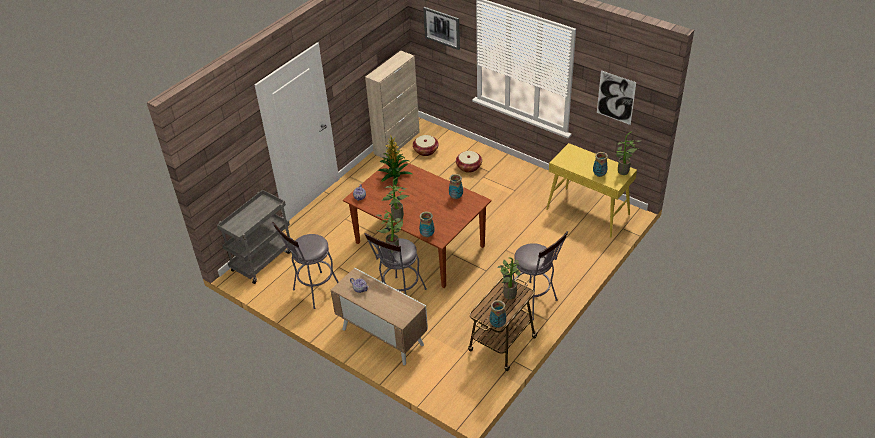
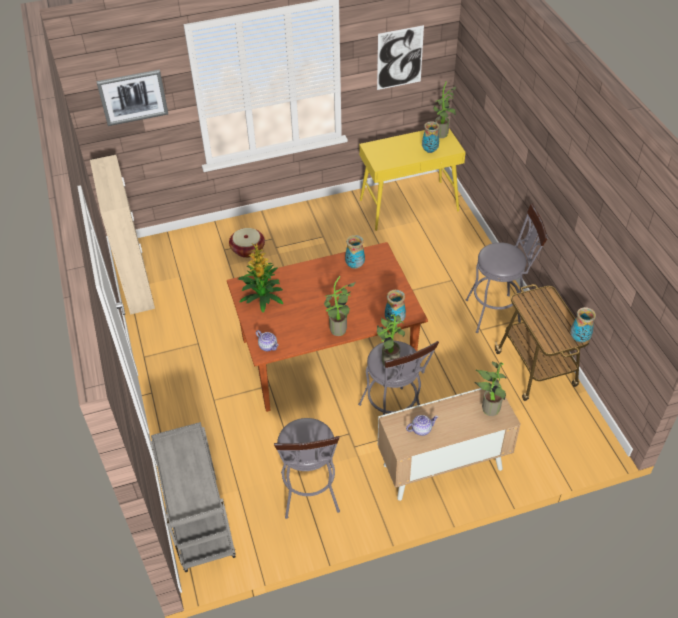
camera: 55 degrees left, 5 degrees up
basket [413,135,438,156] -> none
potted plant [497,257,521,300] -> potted plant moved to [474,362,507,416]

